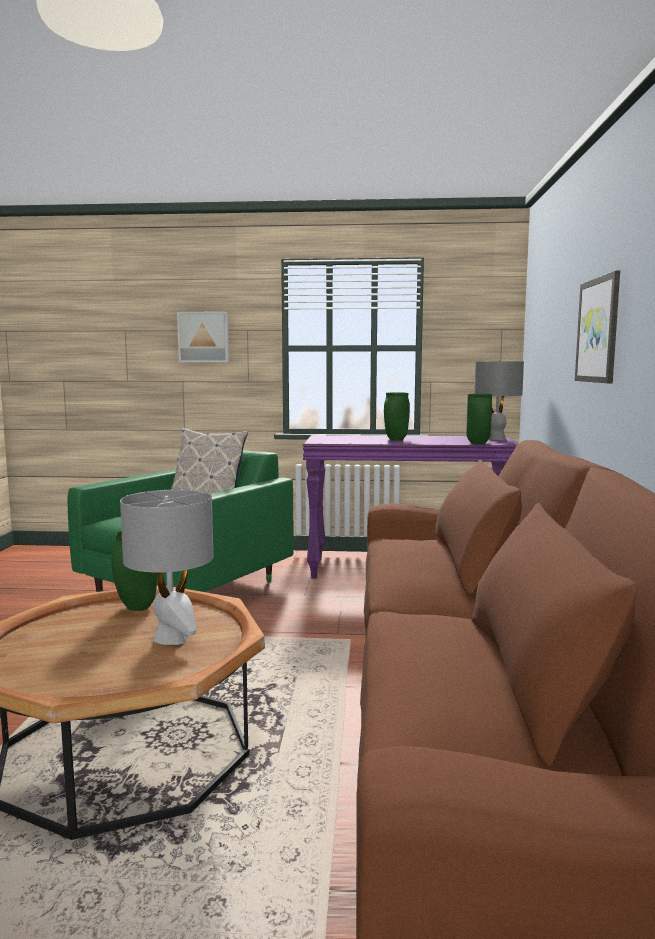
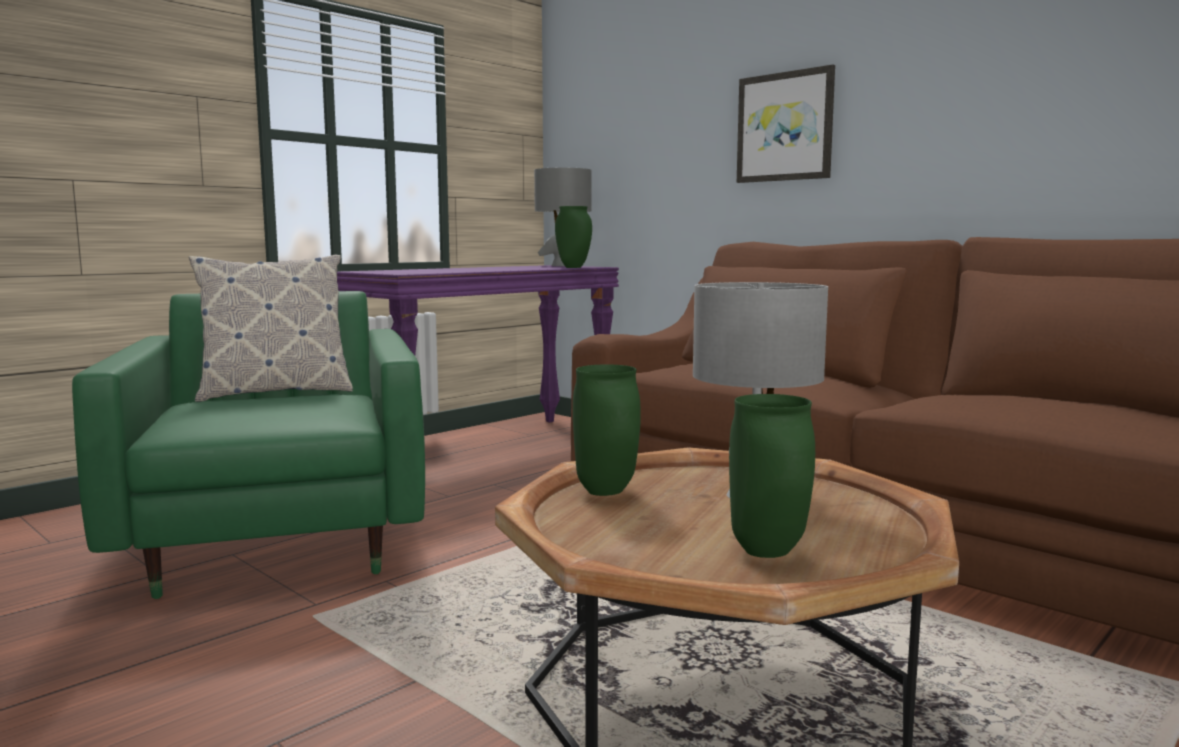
camera: 50 degrees left, 0 degrees up
picture [177,312,229,362] -> none
green vase [384,392,410,441] -> green vase moved to [729,394,815,558]

